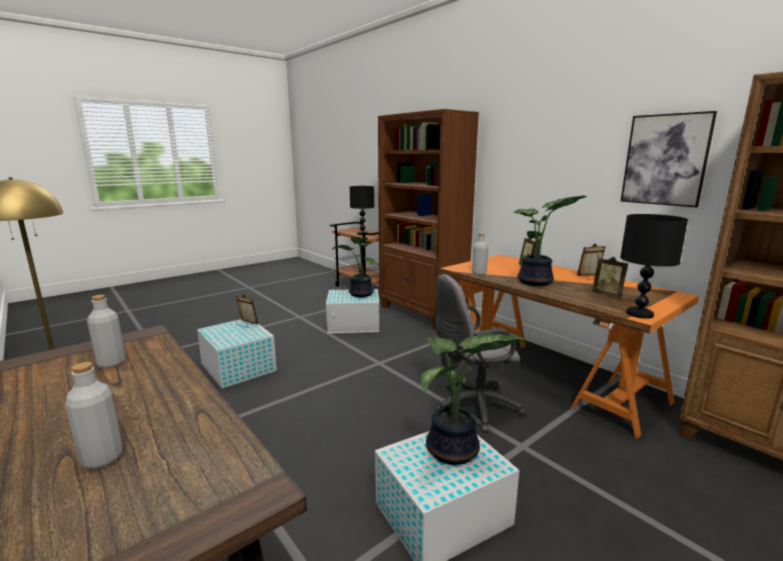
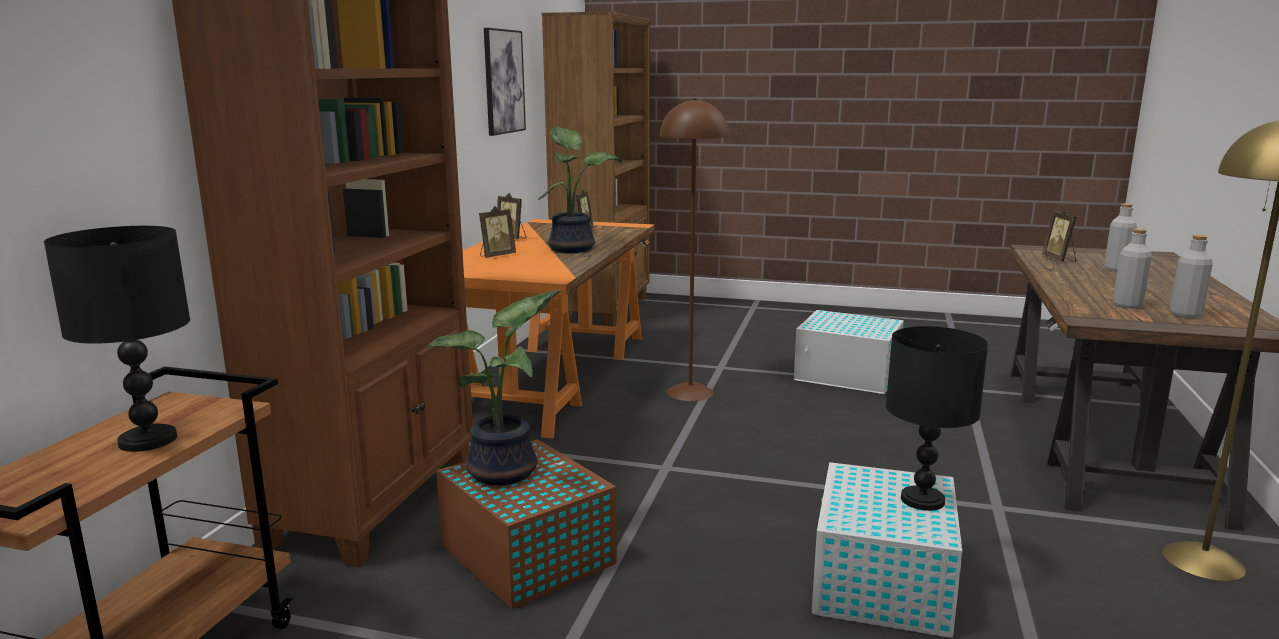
camera: 125 degrees left, 0 degrees up
picture frame [236,295,258,328] -> picture frame moved to [1042,209,1076,262]
white storage box [326,289,380,333] -> brown storage box [436,439,617,609]
potted plant [421,334,526,465] -> none
grey office chair [435,274,526,433] -> brown floor lamp [660,98,729,401]
grey bottle [472,233,488,275] -> grey bottle moved to [1169,235,1213,318]
black table lamp [620,214,688,319] -> black table lamp moved to [886,326,988,511]

